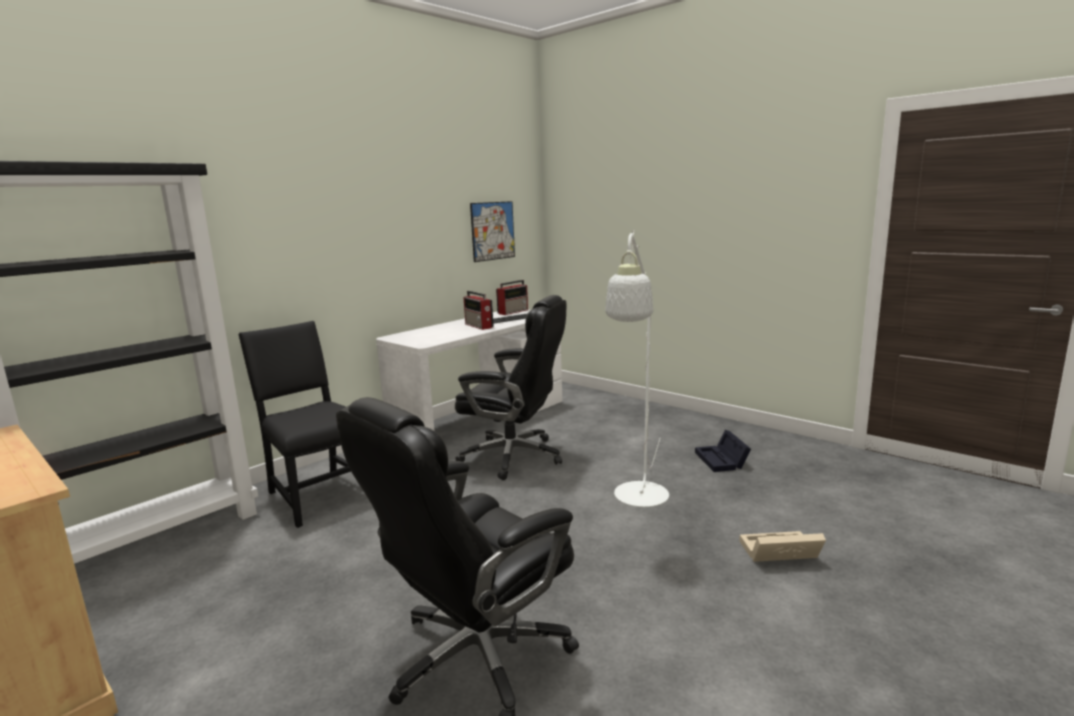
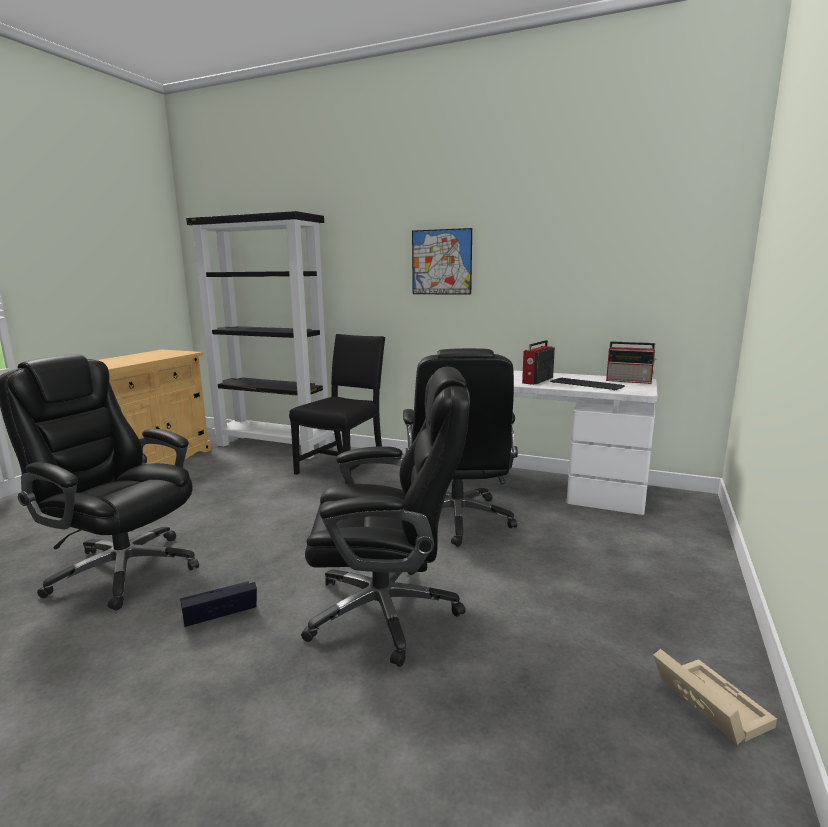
camera: 70 degrees right, 0 degrees up
picture [470,201,515,262] -> picture moved to [412,228,472,295]
white floor lamp [605,230,669,507] -> black office chair [301,366,470,667]
black storage box [695,430,751,472] -> black storage box moved to [180,581,257,627]
beige storage box [739,531,826,562] -> beige storage box moved to [653,649,777,745]

